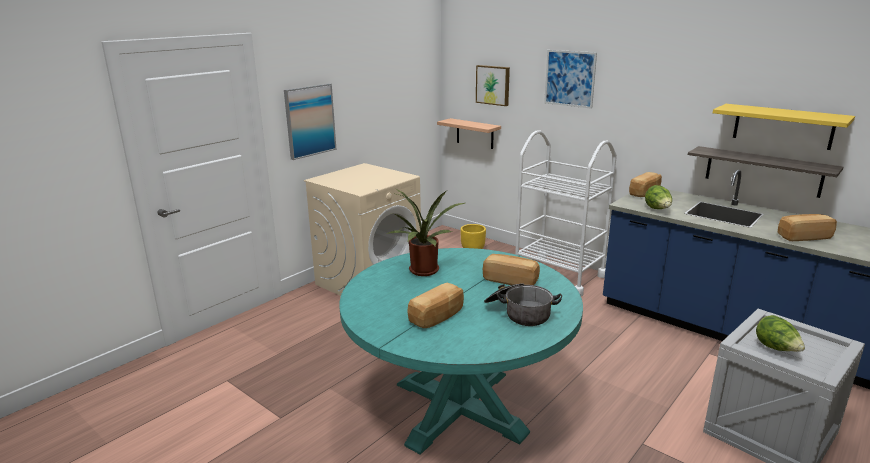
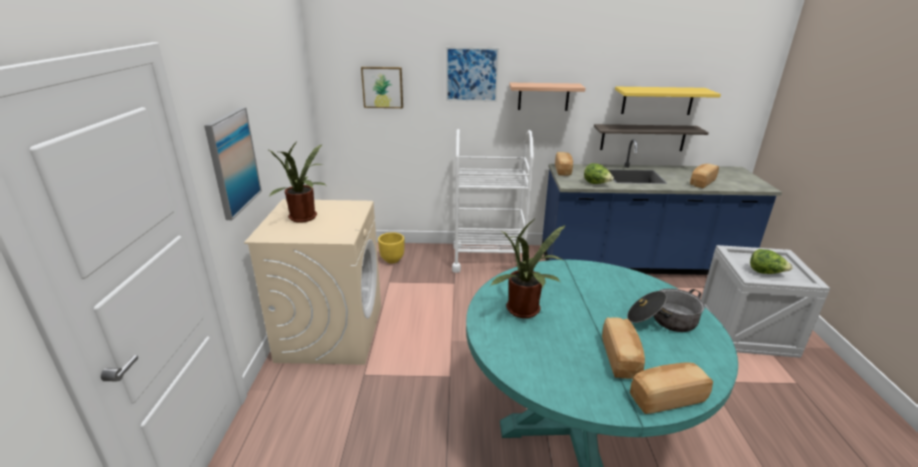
camera: 40 degrees left, 5 degrees up
shelf [437,118,501,149] -> shelf moved to [509,83,586,111]
bread [483,254,540,285] -> bread moved to [630,362,713,414]
none -> potted plant [267,141,325,223]

